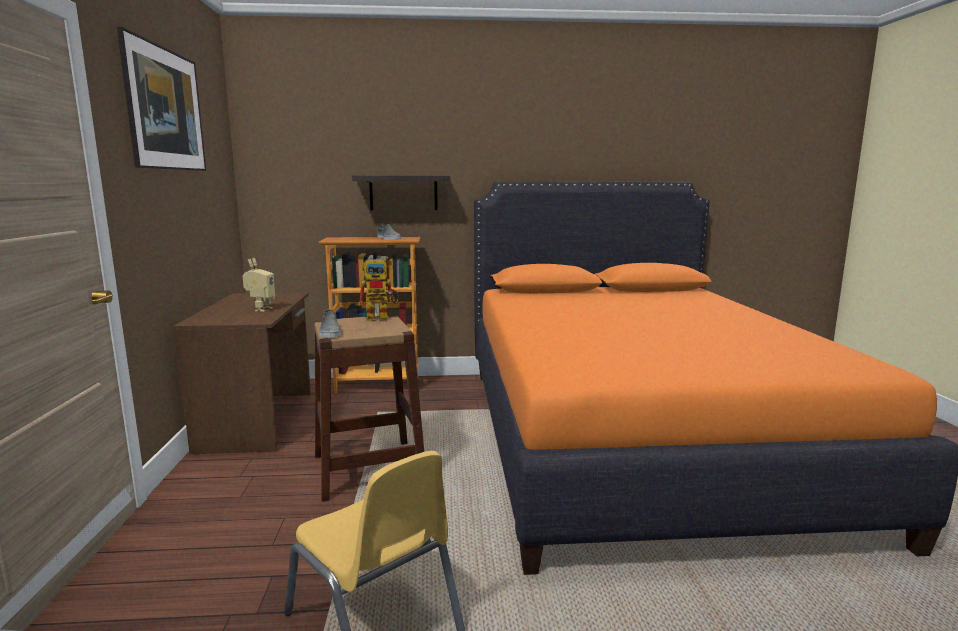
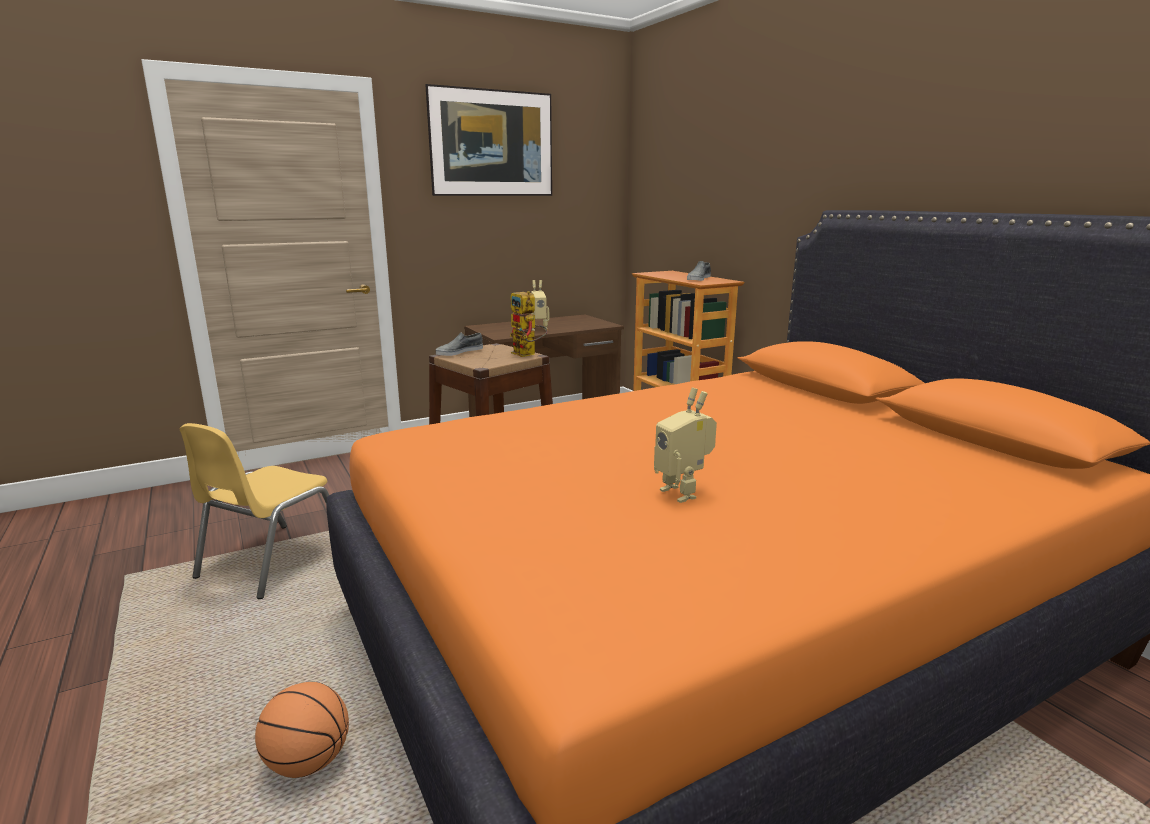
camera: 65 degrees right, 5 degrees up
shelf [352,175,450,210] -> none
none -> basketball [255,682,349,778]
none -> toy robot [654,387,717,503]

